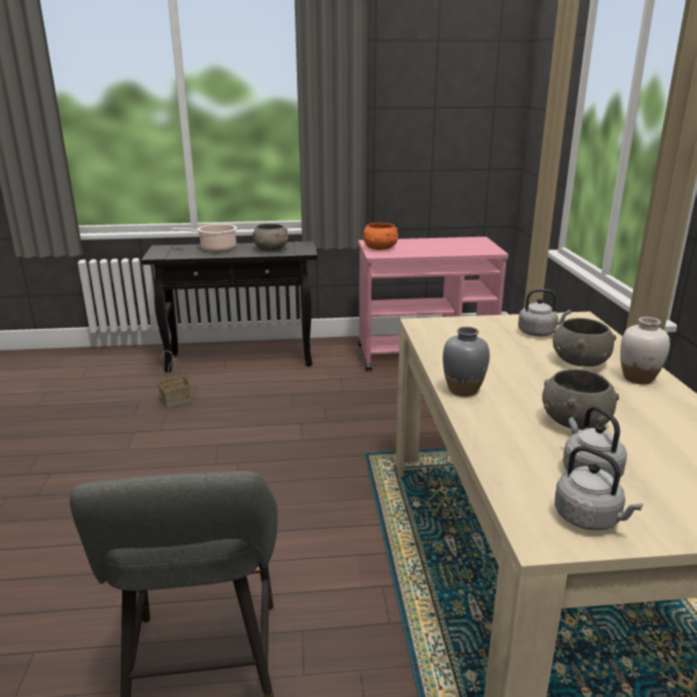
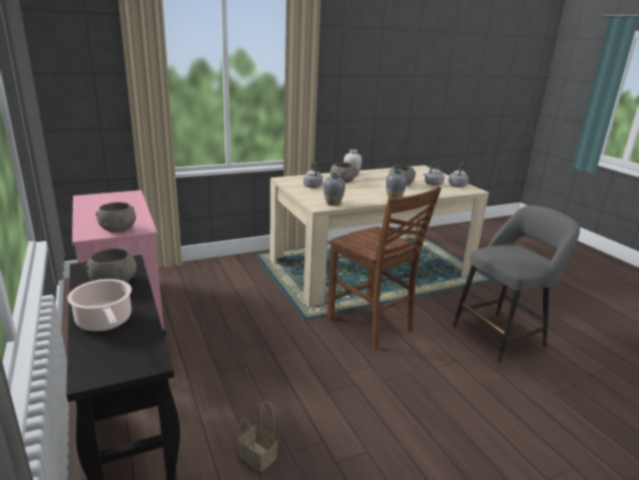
camera: 110 degrees left, 0 degrees up
orange bowl [363,223,398,250] -> grey bowl [96,202,136,233]
none -> grey vase [323,173,345,206]
none -> brown chair [327,186,441,349]

